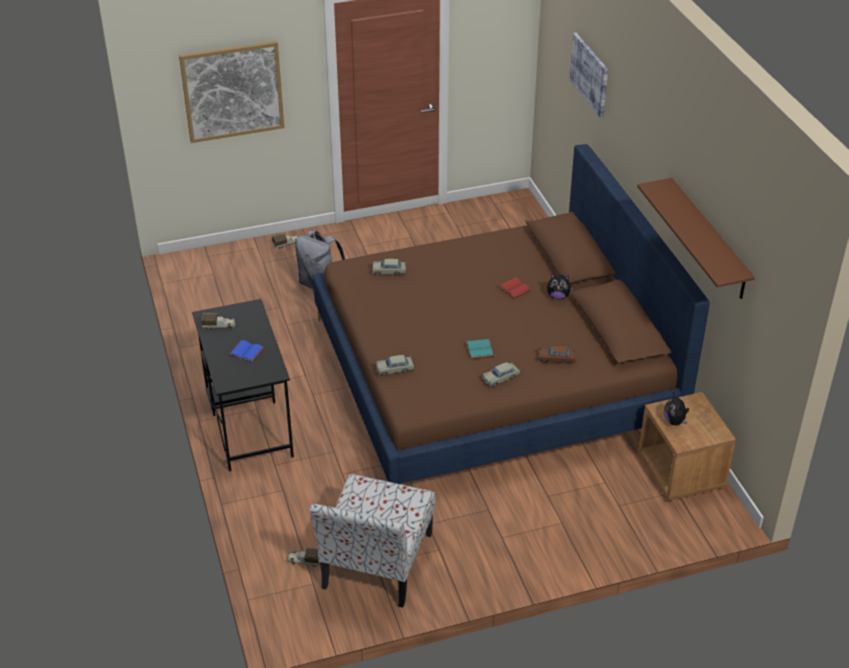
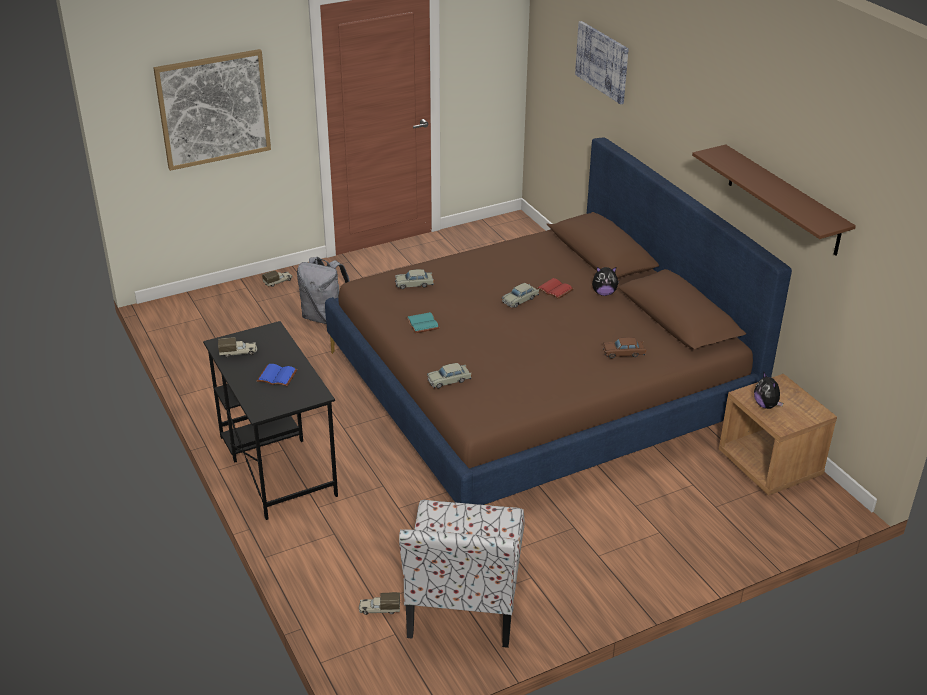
camera: 10 degrees left, 5 degrees down
turquoise book [465,339,494,359] -> turquoise book moved to [406,312,440,333]
beige toy car [482,362,521,387] -> beige toy car moved to [502,283,539,308]

